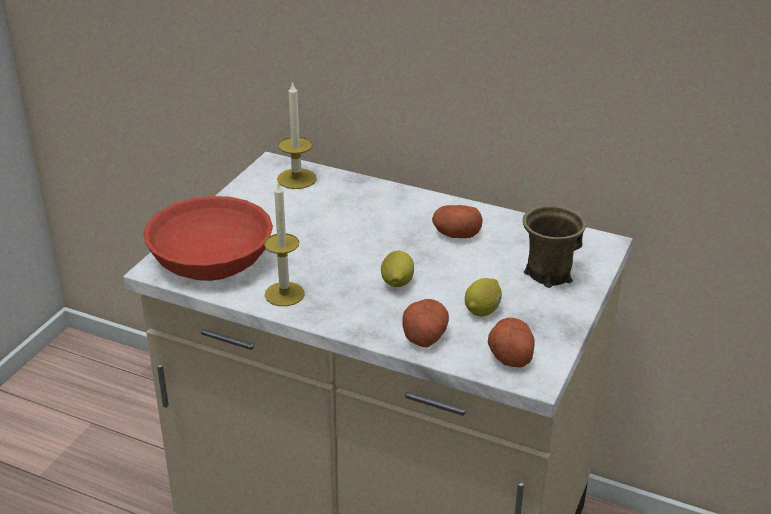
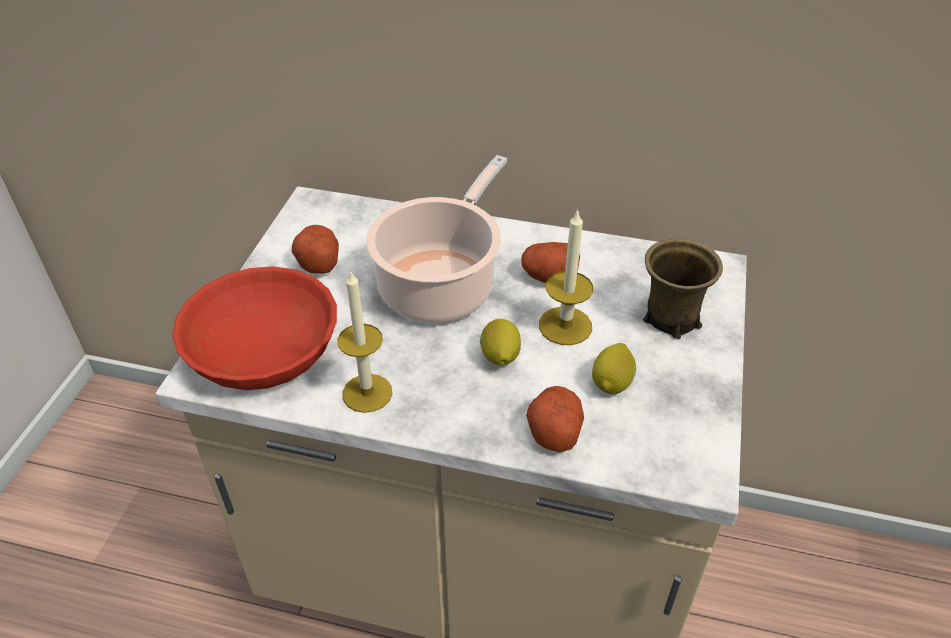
camera: 10 degrees left, 10 degrees up
candle [277,81,317,189] -> candle moved to [539,209,593,345]
potato [488,318,535,368] -> potato moved to [292,225,339,274]
none -> cooking pot [366,155,507,323]

